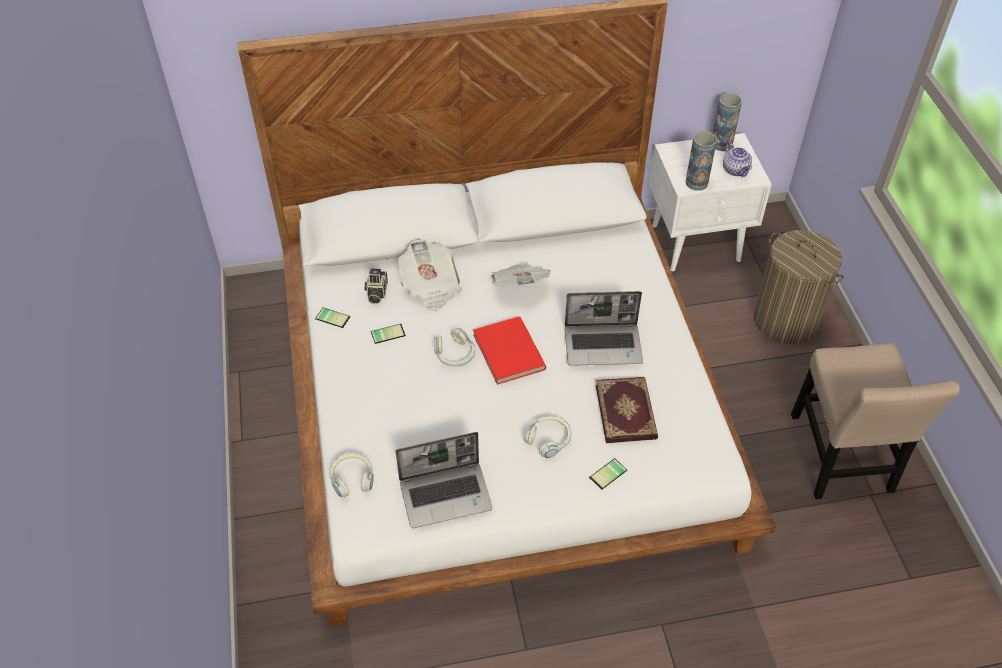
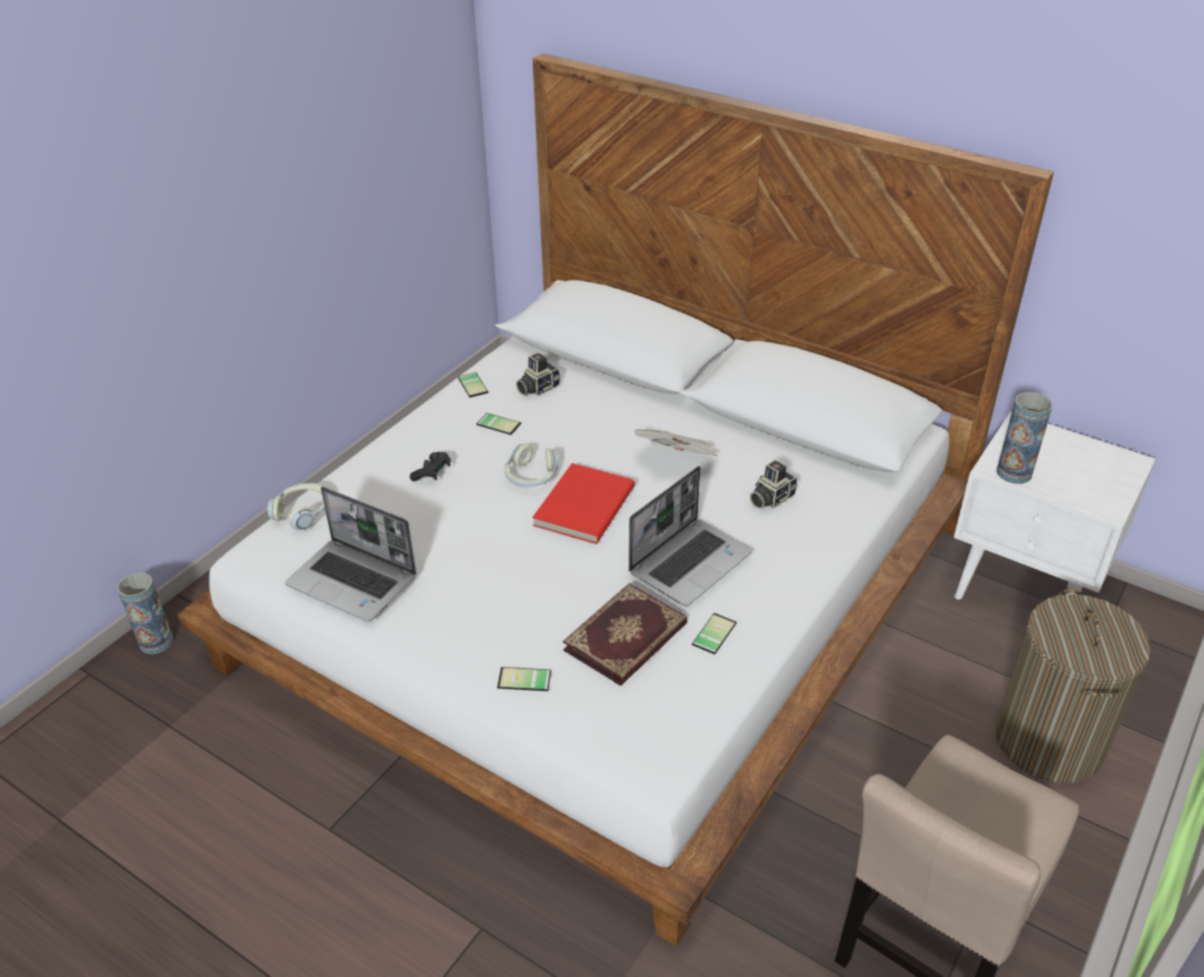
camera: 45 degrees right, 10 degrees down
newspaper [398,239,462,311] -> none
headphones [524,416,572,458] -> none
laptop [565,291,643,366] -> laptop turned 90 degrees counterclockwise [629,466,752,606]
vase [713,93,742,151] -> vase moved to [117,572,173,655]
teapot [723,141,752,177] -> none
none -> black game controller [410,452,451,481]
none -> phone [692,613,737,654]
none -> camera [750,461,797,509]

